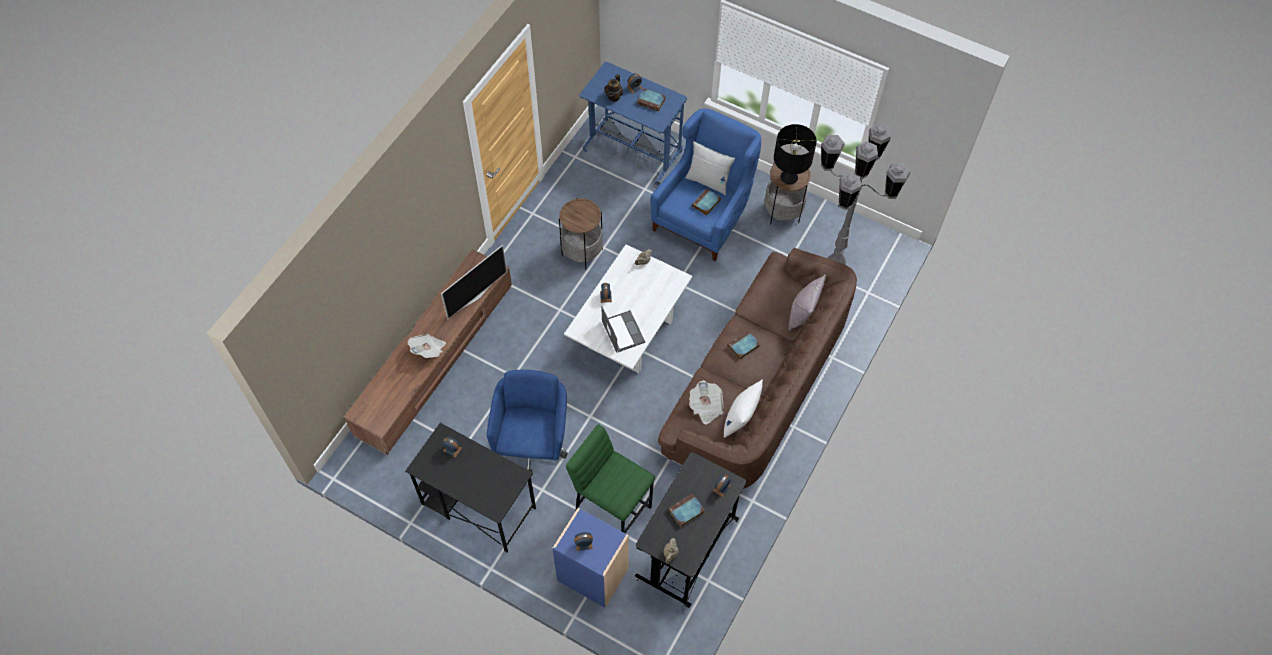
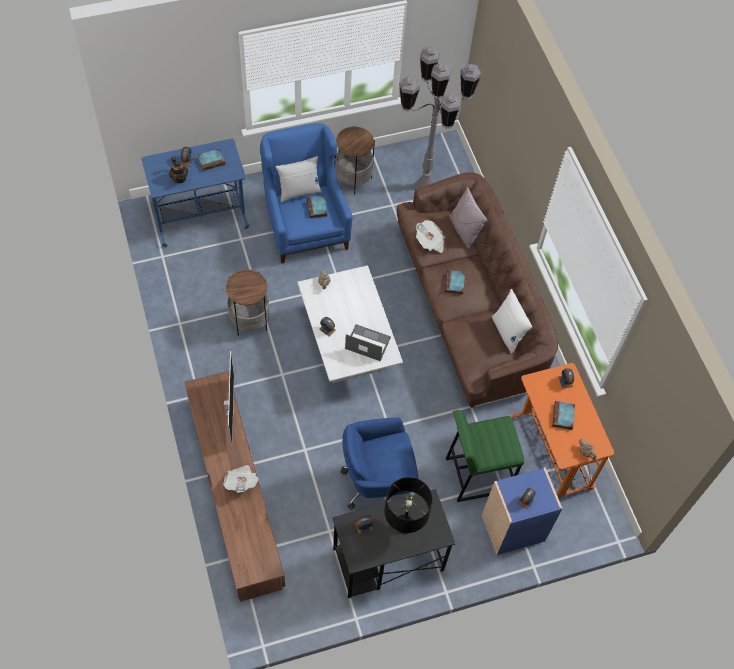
camera: 50 degrees left, 0 degrees up
blue office chair [487,370,568,472] -> blue office chair turned 60 degrees counterclockwise [340,418,419,510]
black desk [635,452,746,608] -> orange desk [509,363,614,497]
newspaper [689,380,724,425] -> newspaper moved to [416,220,445,253]
black table lamp [774,124,817,184] -> black table lamp moved to [385,477,433,534]

